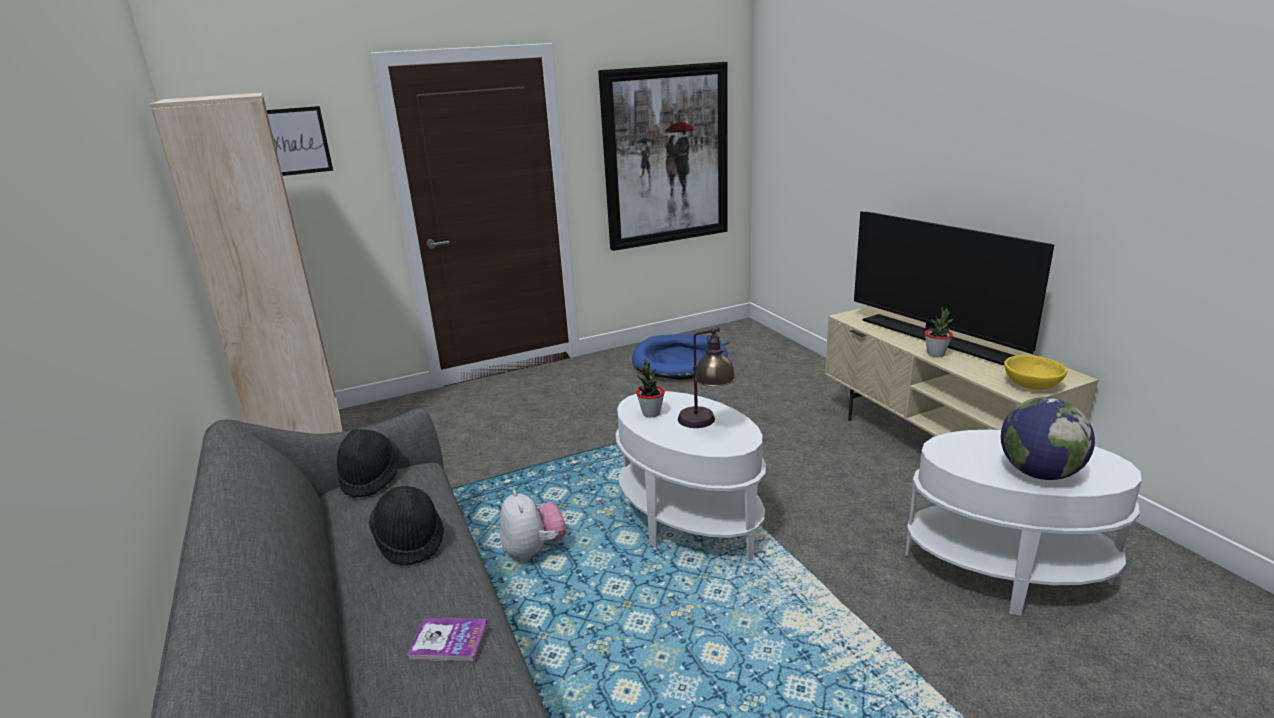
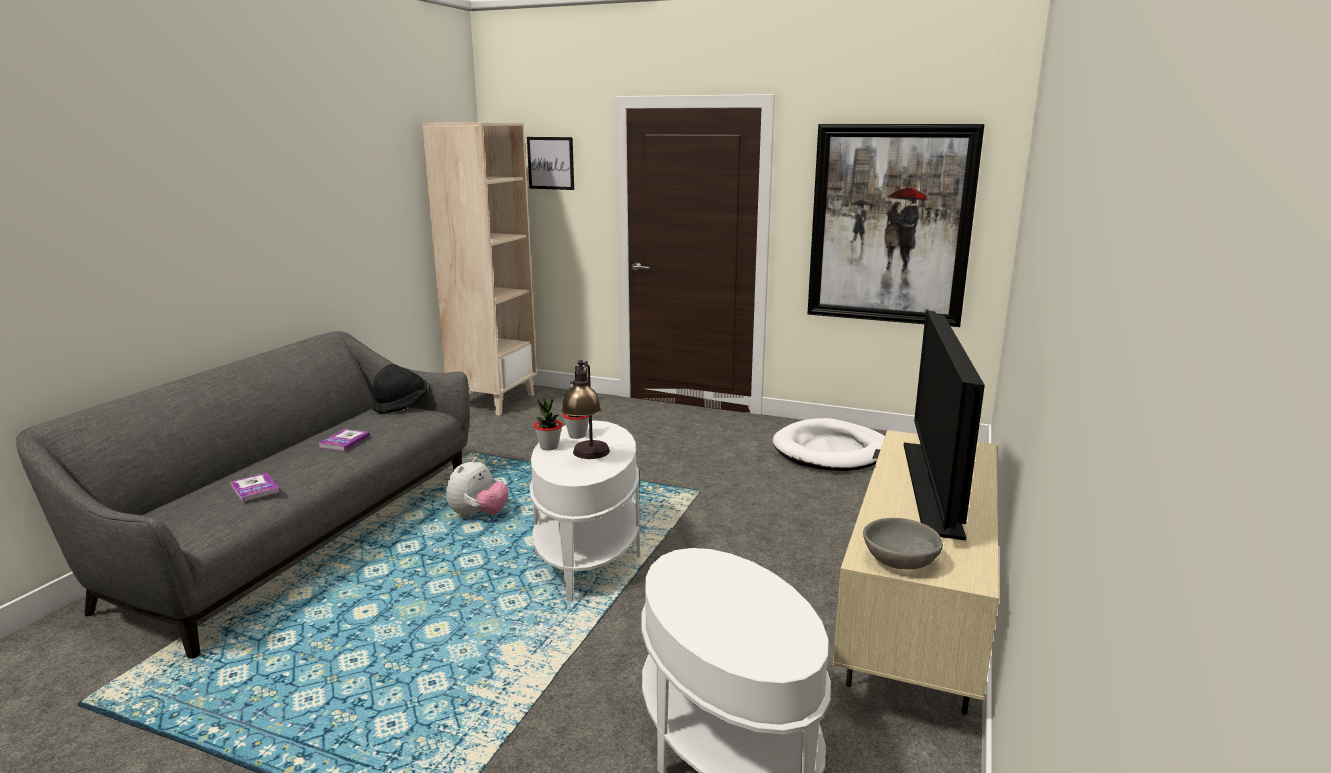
camera: 45 degrees right, 5 degrees down
black hat [369,486,444,566] -> book [318,429,370,451]
blue dog bed [632,334,728,380] -> white dog bed [773,418,885,471]
potted plant [925,307,954,357] -> potted plant moved to [534,396,562,450]
globe [1001,397,1095,480] -> none
yellow bowl [1004,355,1067,390] -> grey bowl [863,518,943,569]

